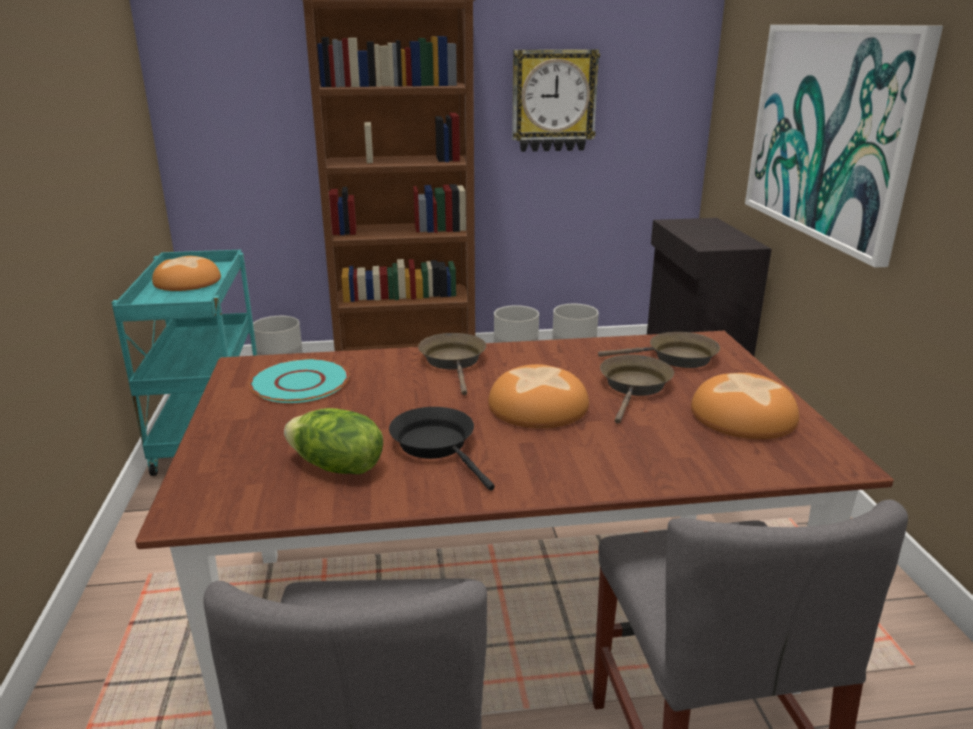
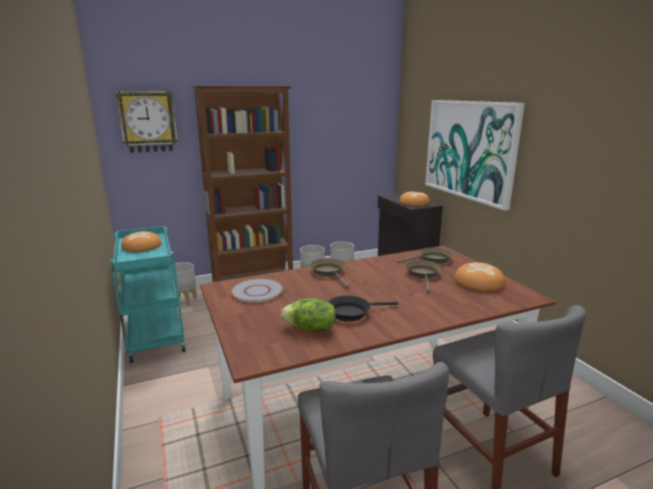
camera: 15 degrees left, 5 degrees down
turquoise plate [249,359,349,403] -> grey plate [231,279,284,303]
black frying pan [389,407,495,491] -> black frying pan turned 60 degrees counterclockwise [328,296,398,322]
bread [488,364,589,428] -> bread moved to [399,191,430,206]
wall clock [512,49,600,152] -> wall clock moved to [115,91,178,153]

